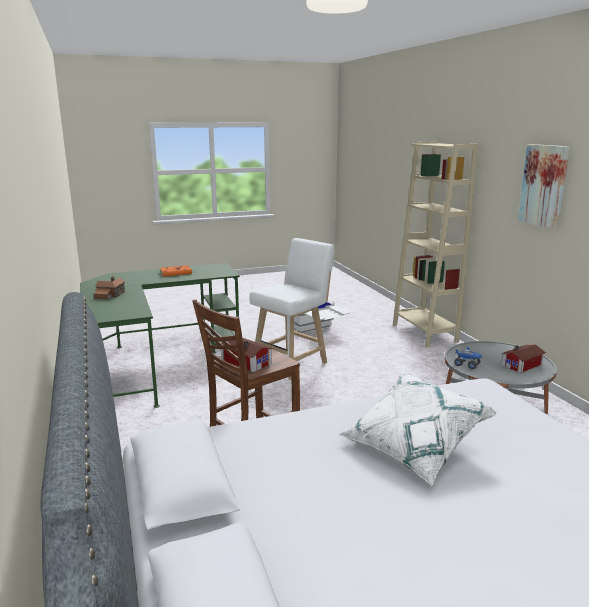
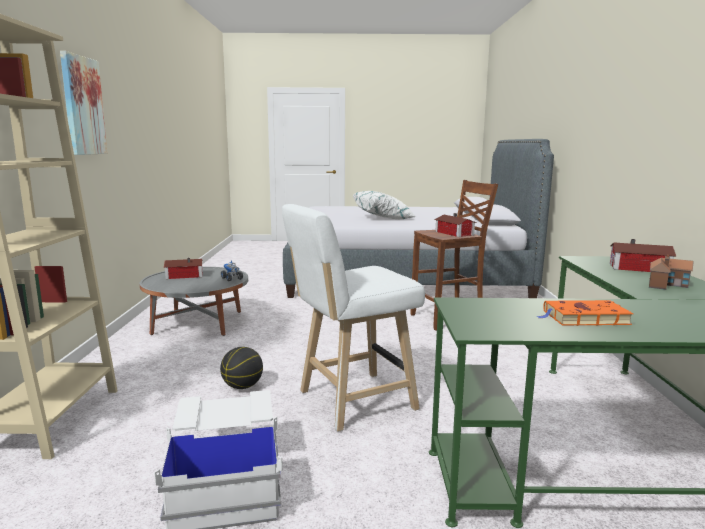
camera: 160 degrees left, 5 degrees down
none -> basketball [220,347,263,389]
none -> toy house [610,239,676,272]

